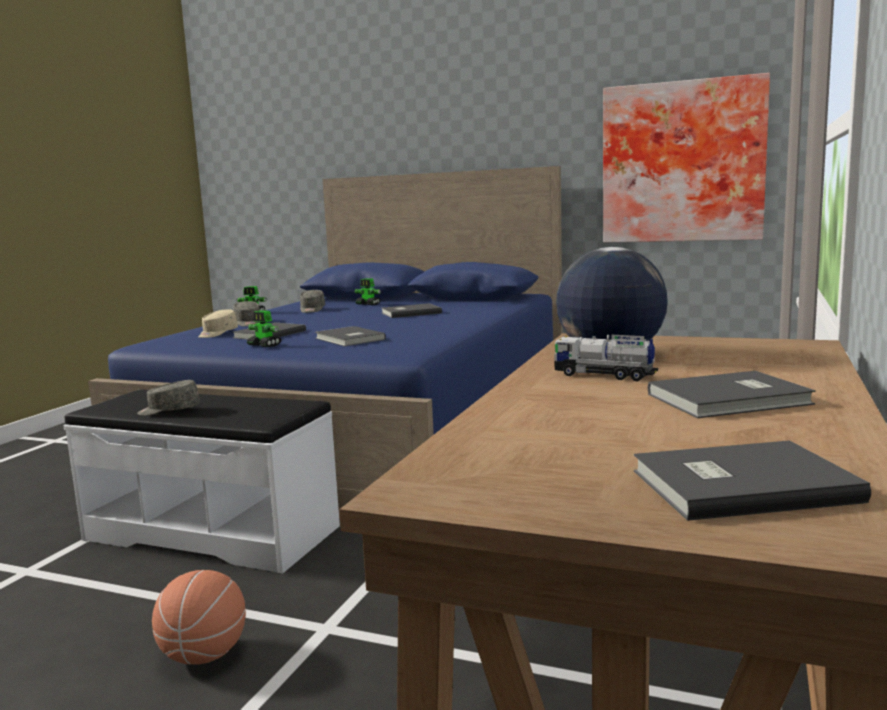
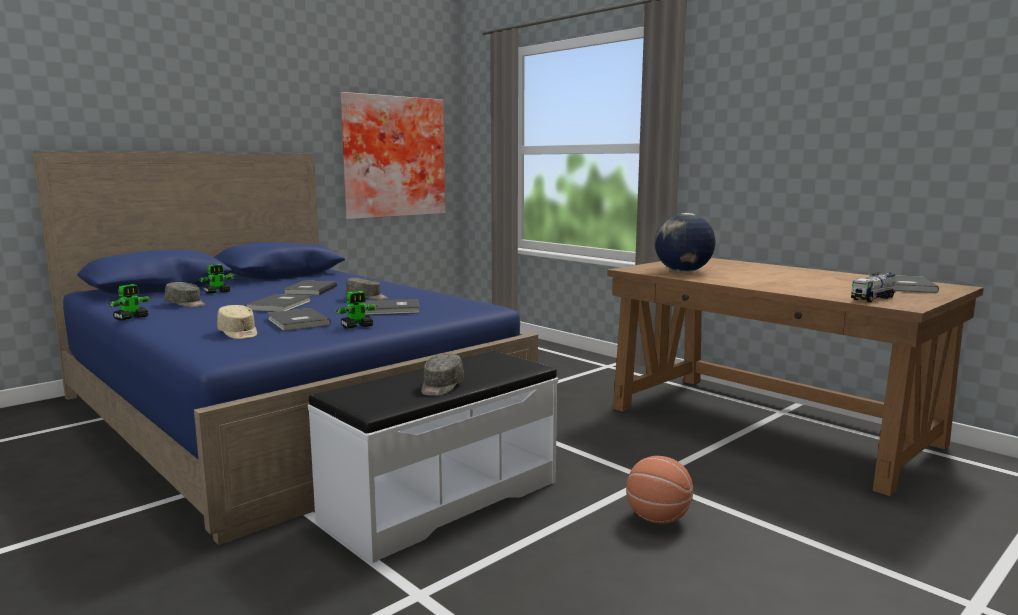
camera: 65 degrees left, 0 degrees up
grey cap [233,301,260,327] -> grey cap moved to [345,278,388,300]
toy truck [554,335,658,381] -> toy truck moved to [851,272,896,302]
grey book [648,371,816,418] -> grey book moved to [245,294,312,312]

